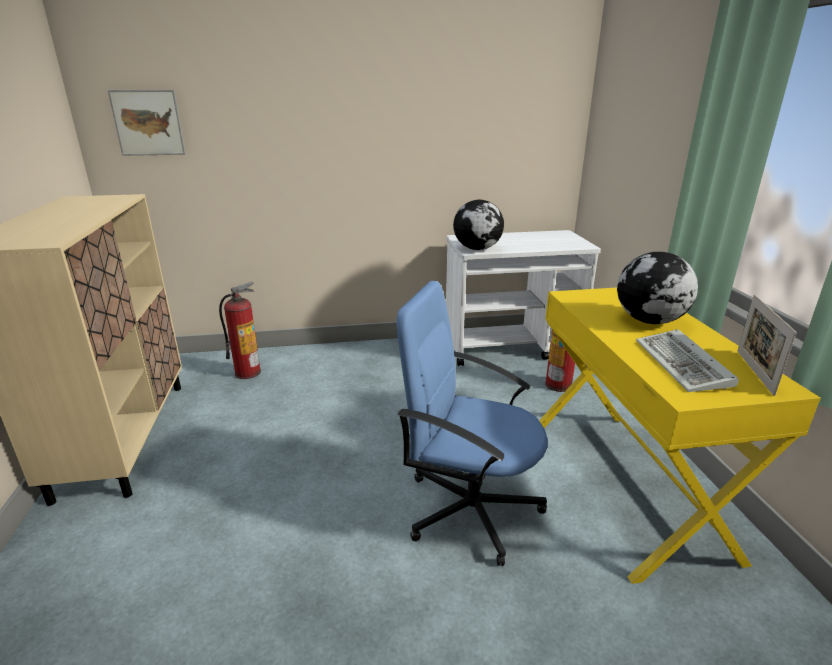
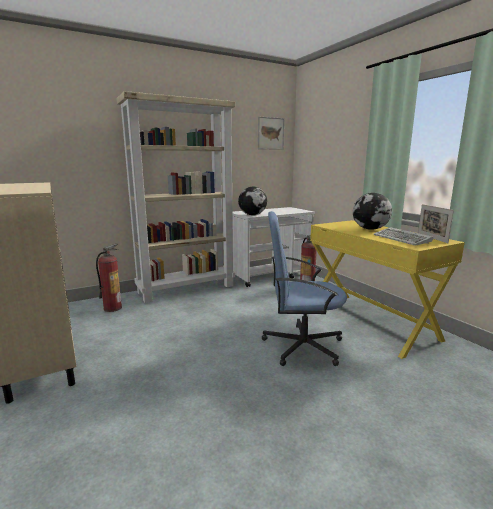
camera: 20 degrees left, 10 degrees down
picture [108,90,186,156] -> picture moved to [258,117,284,150]
none -> beige bookcase [116,91,235,303]

